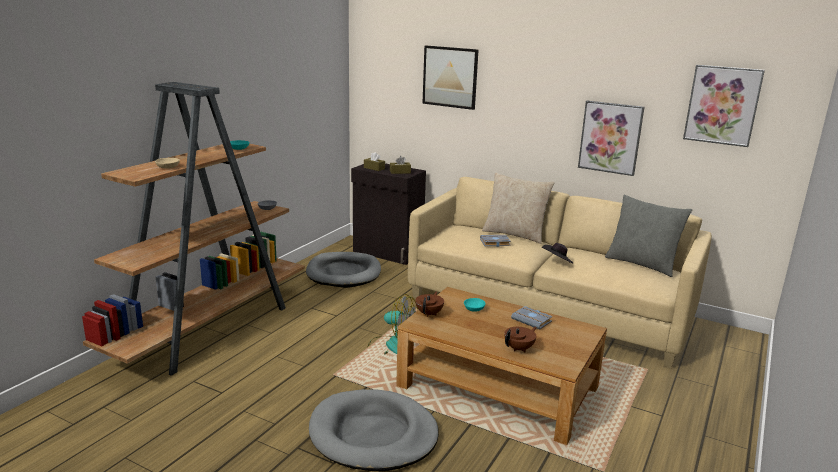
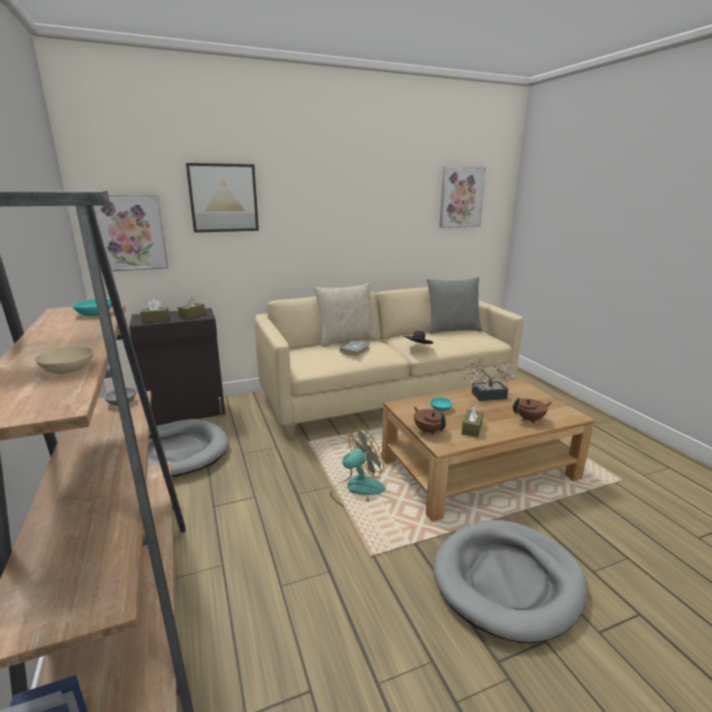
camera: 50 degrees left, 0 degrees up
brown teapot [504,327,537,352] -> brown teapot turned 75 degrees clockwise [513,397,552,423]
grey book [511,306,553,330] -> potted plant [463,356,514,401]
picture [578,101,645,176] -> picture moved to [93,195,168,271]
none -> brown tissue box [462,405,483,437]

